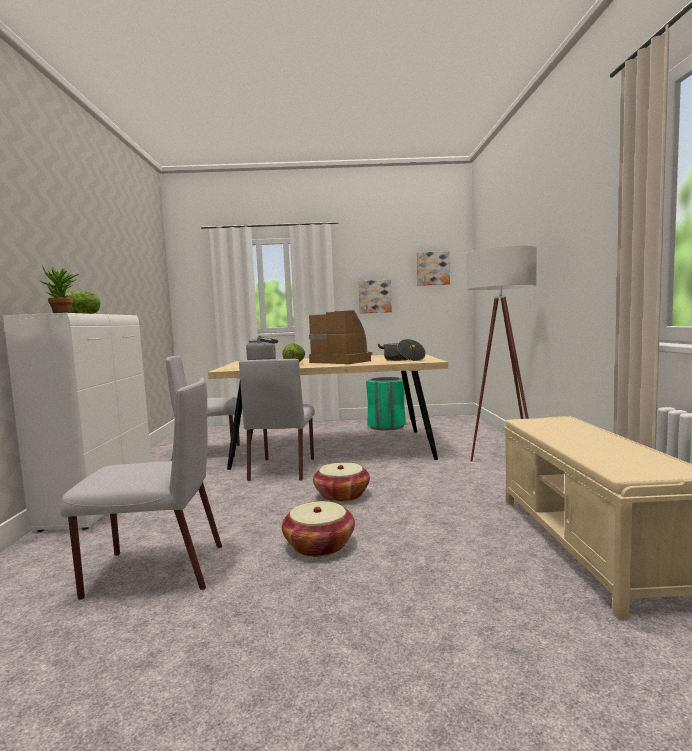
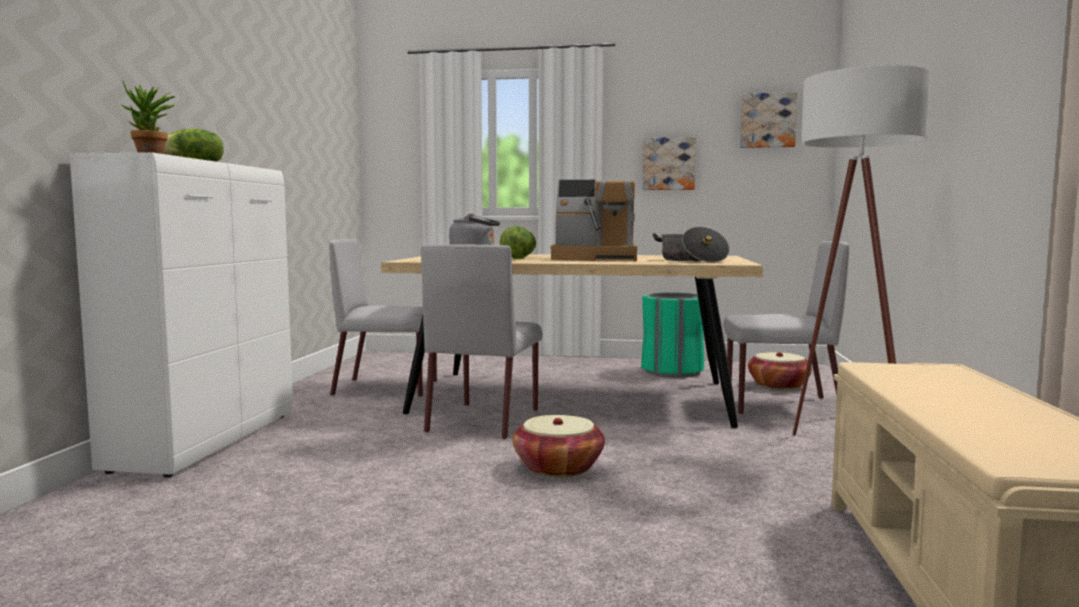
camera: 10 degrees right, 0 degrees up
grey chair [60,378,222,600] -> grey chair moved to [723,241,849,415]
basket [282,501,355,557] -> basket moved to [748,352,812,390]
coffee machine [309,310,372,364] -> coffee machine turned 135 degrees clockwise [551,180,637,261]

